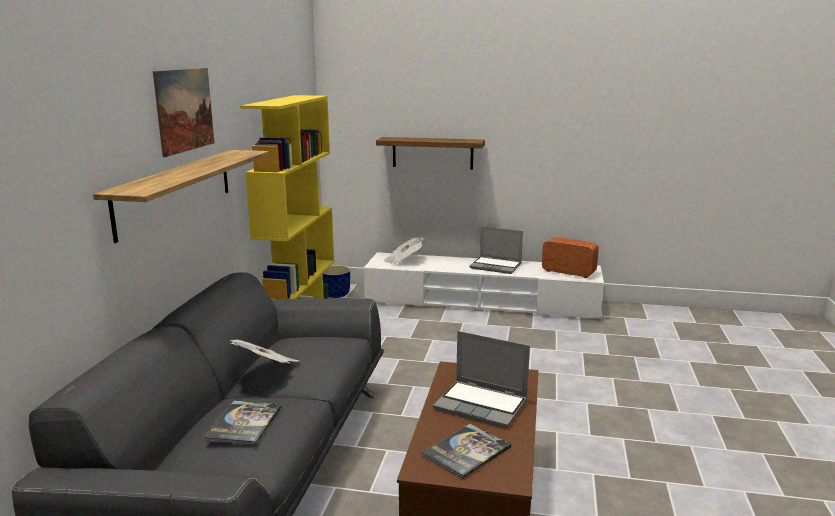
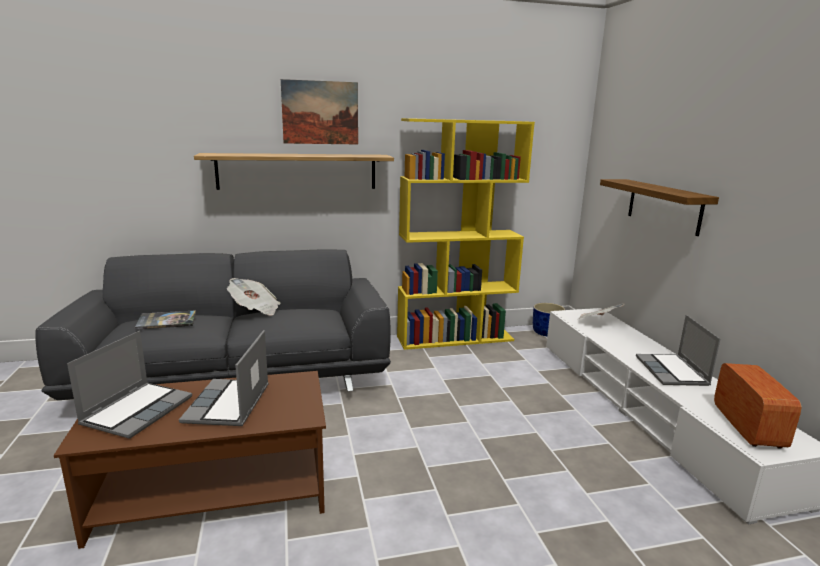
camera: 65 degrees right, 0 degrees up
book [422,424,511,479] -> laptop [67,331,192,439]

